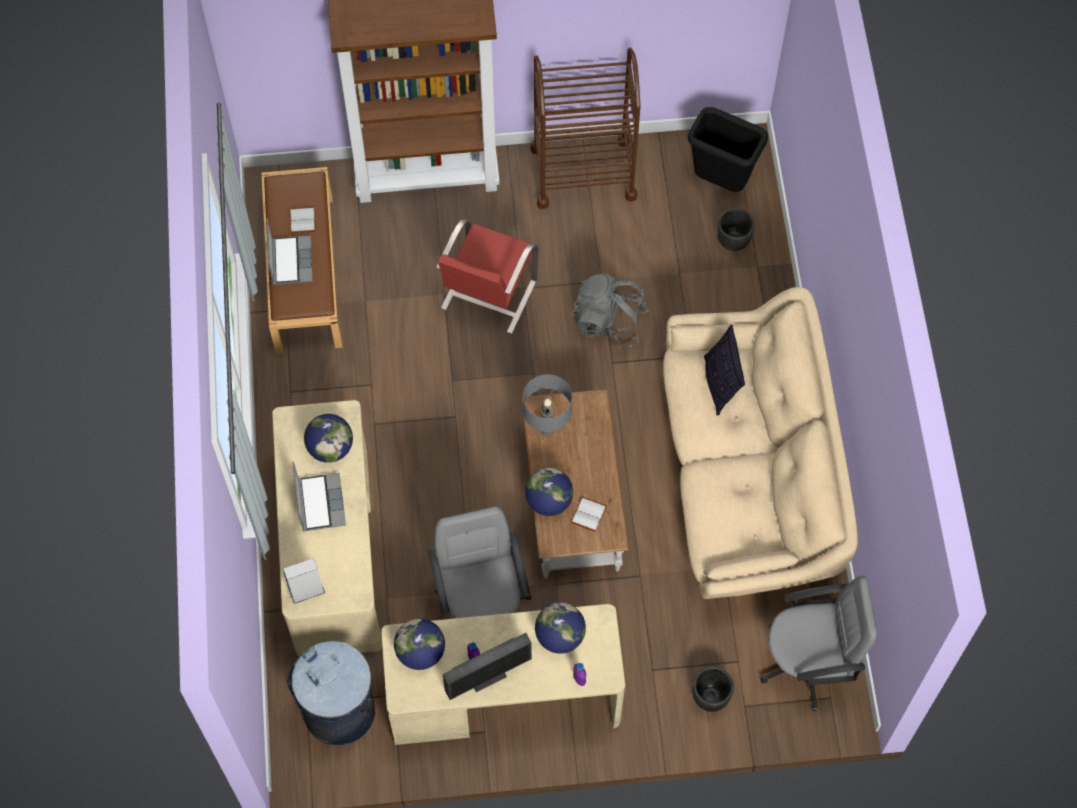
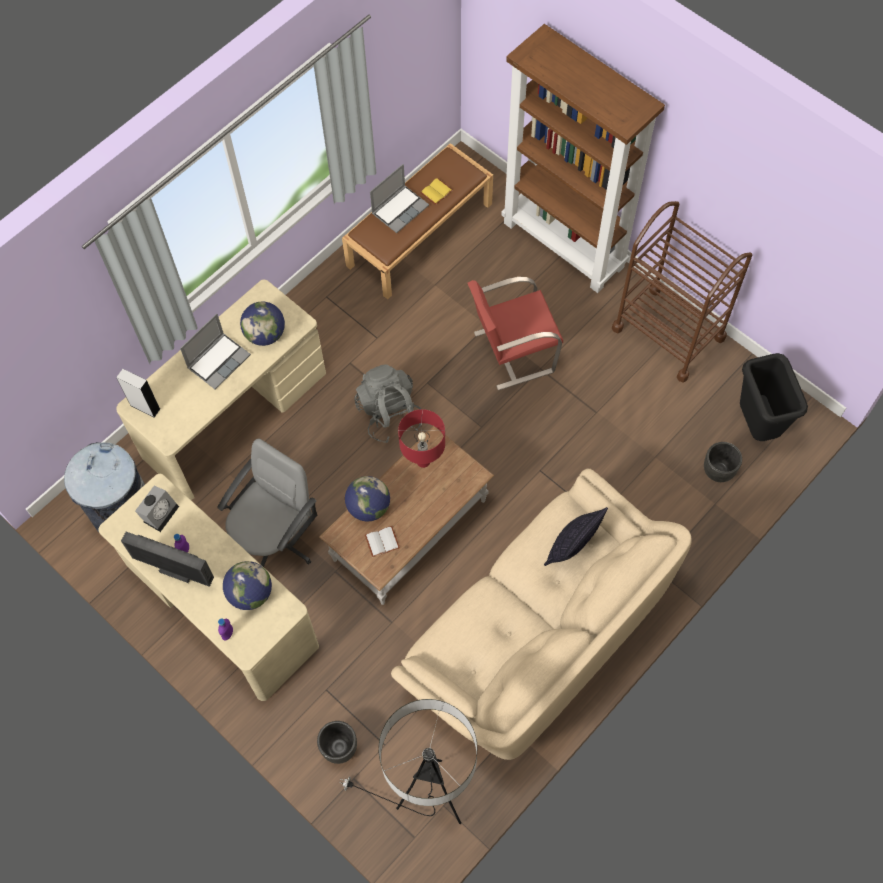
camera: 50 degrees right, 0 degrees up
white book [290,207,316,233] -> yellow book [420,178,453,205]
globe [394,618,445,670] -> alarm clock [135,486,179,532]
grey table lamp [523,374,572,436] -> red table lamp [398,409,445,468]
grey backpack [572,274,649,349] -> grey backpack moved to [354,364,422,443]
grey office chair [760,576,877,711] -> floor lamp [339,699,477,824]

